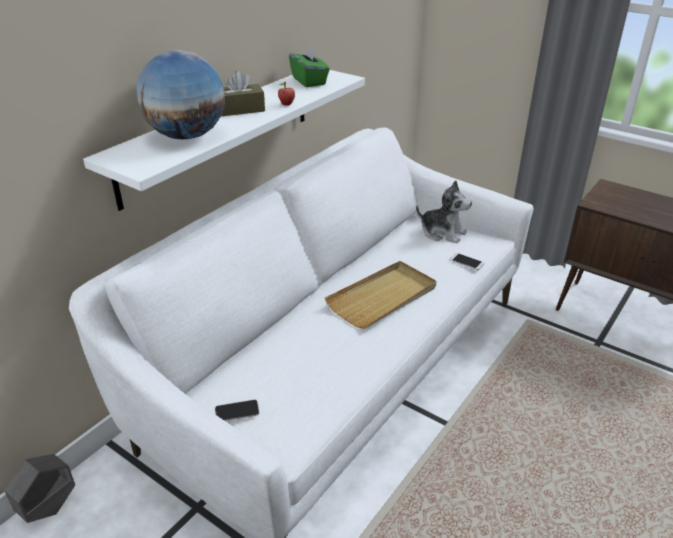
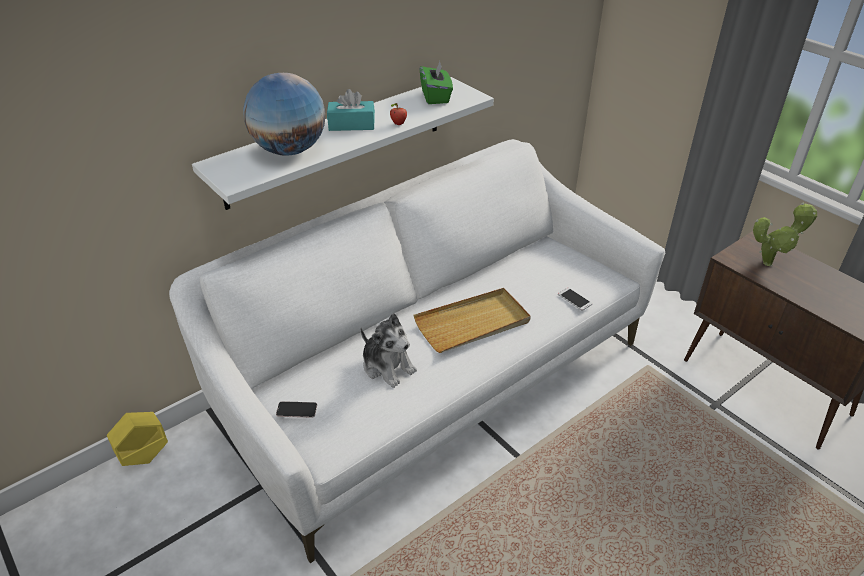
camera: 15 degrees right, 5 degrees up
grey planter [4,454,75,523] -> yellow planter [107,412,168,466]
brown tissue box [221,70,265,116] -> turquoise tissue box [327,89,375,131]
plush toy [416,180,472,243] -> plush toy moved to [360,313,417,388]
none -> potted plant [753,202,817,266]

